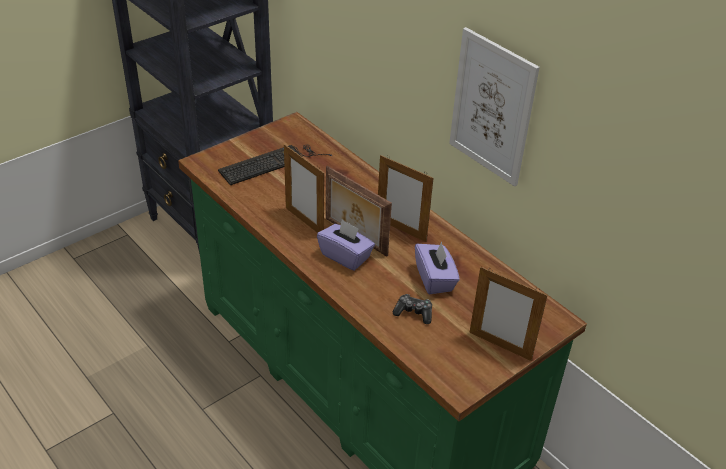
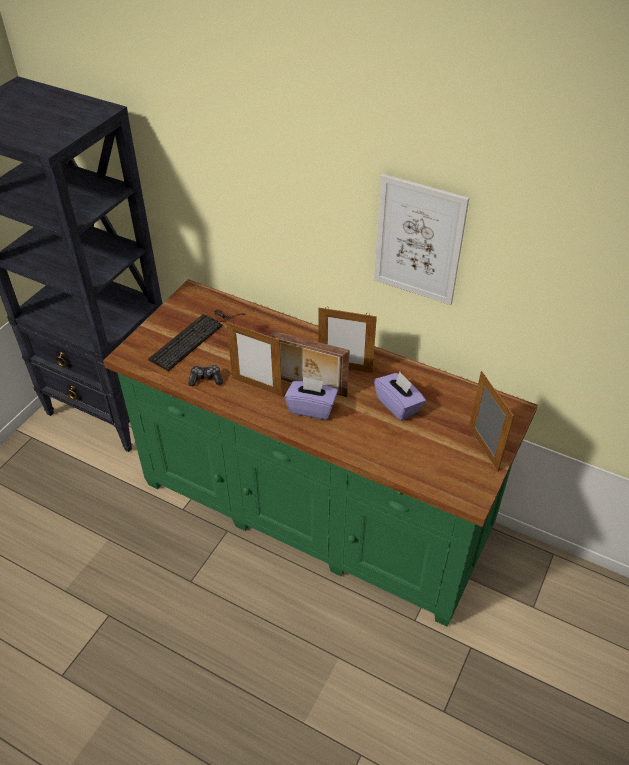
camera: 20 degrees left, 5 degrees up
game controller [393,294,432,324] -> game controller moved to [189,365,223,386]
picture frame [469,267,548,361] -> picture frame turned 120 degrees counterclockwise [469,371,514,471]

